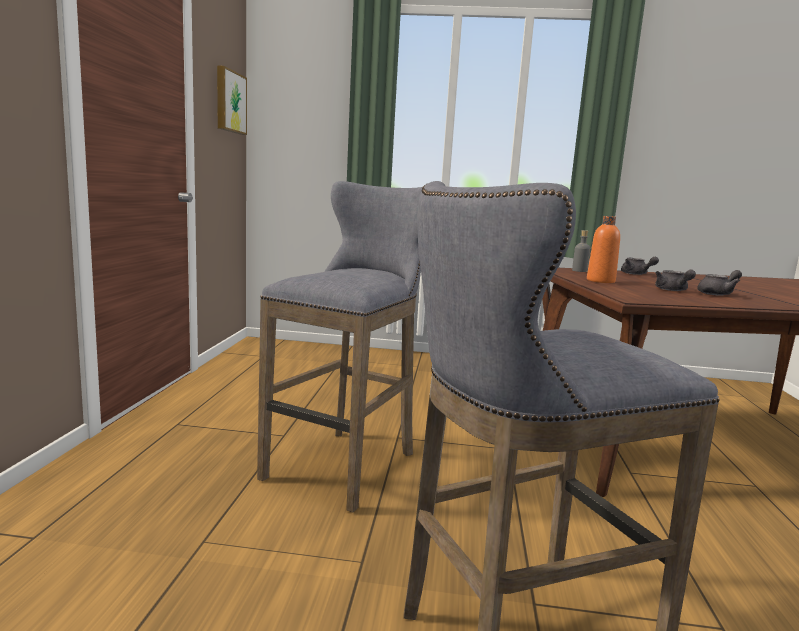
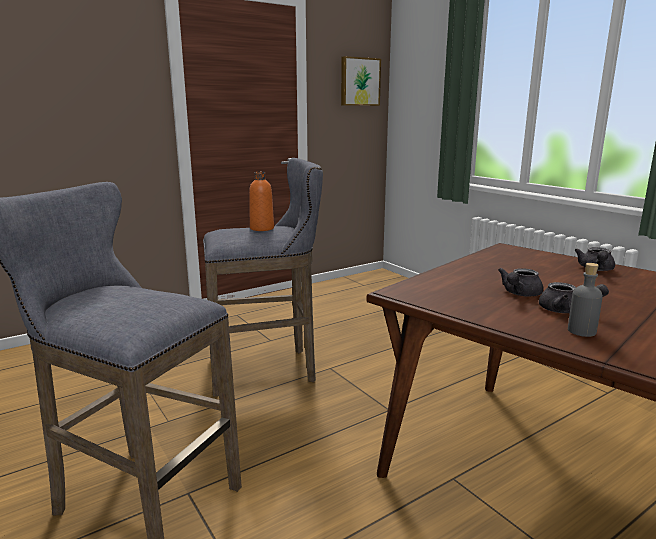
camera: 50 degrees right, 5 degrees up
grey bottle [572,230,591,272] -> grey bottle moved to [568,263,603,337]
orange bottle [587,216,620,283] -> orange bottle moved to [249,172,274,231]

